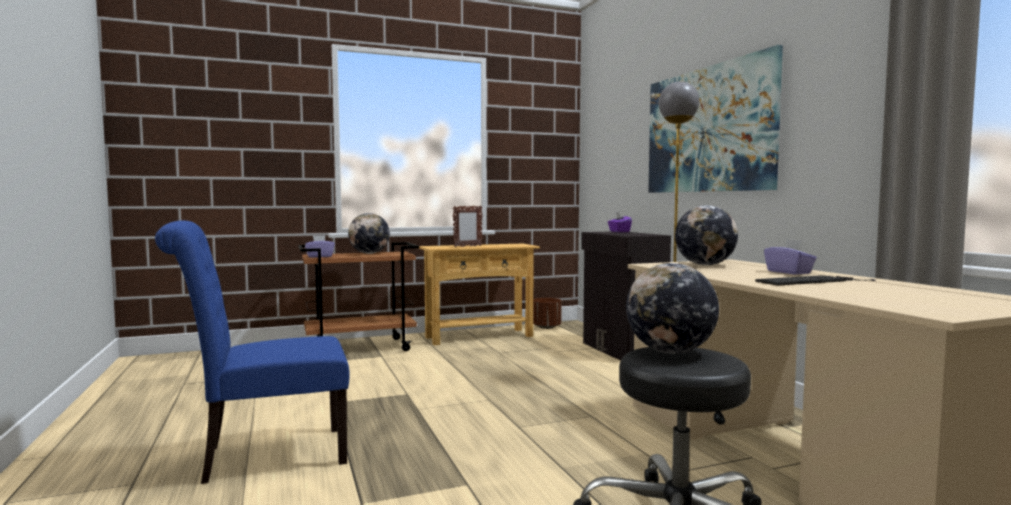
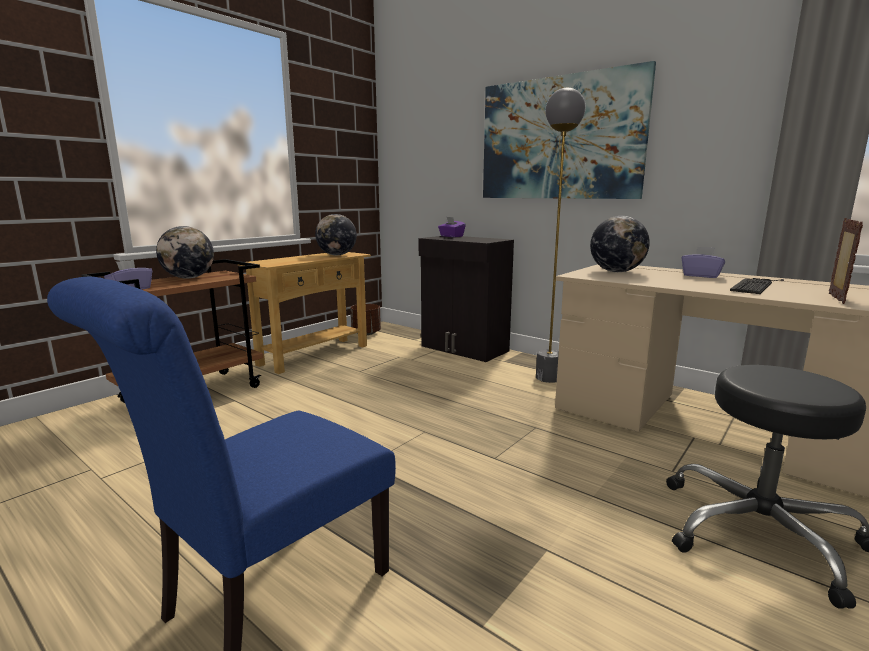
camera: 30 degrees left, 10 degrees up
picture frame [453,206,482,247] -> picture frame moved to [829,218,863,304]
globe [626,263,719,353] -> globe moved to [315,214,357,255]

